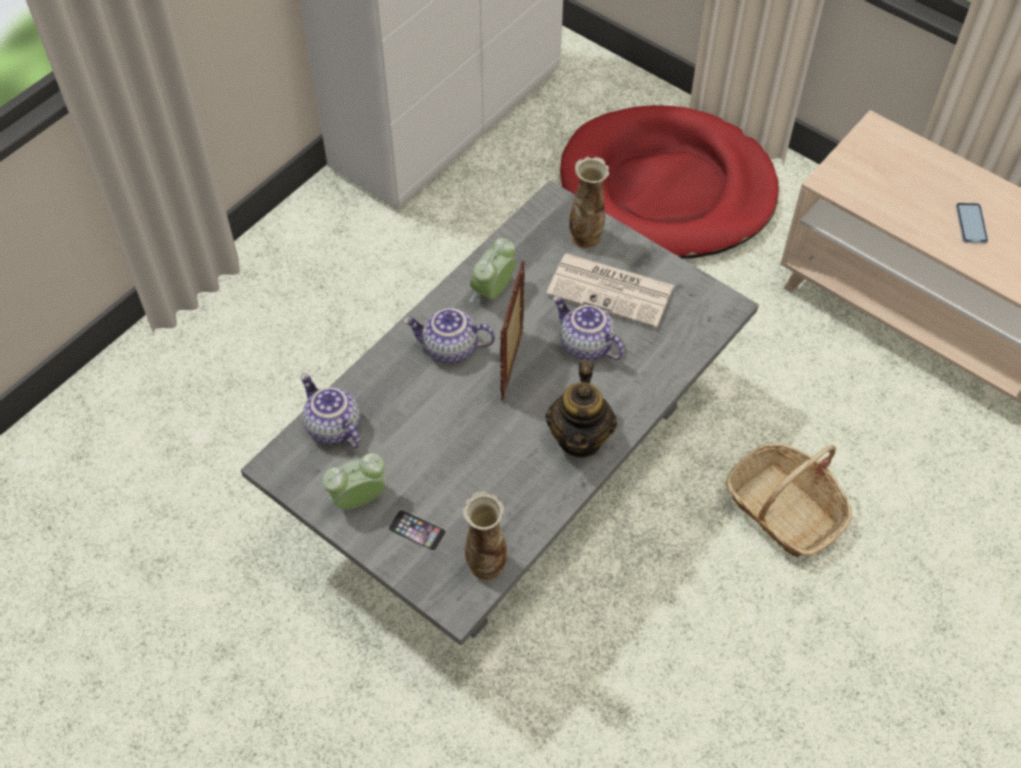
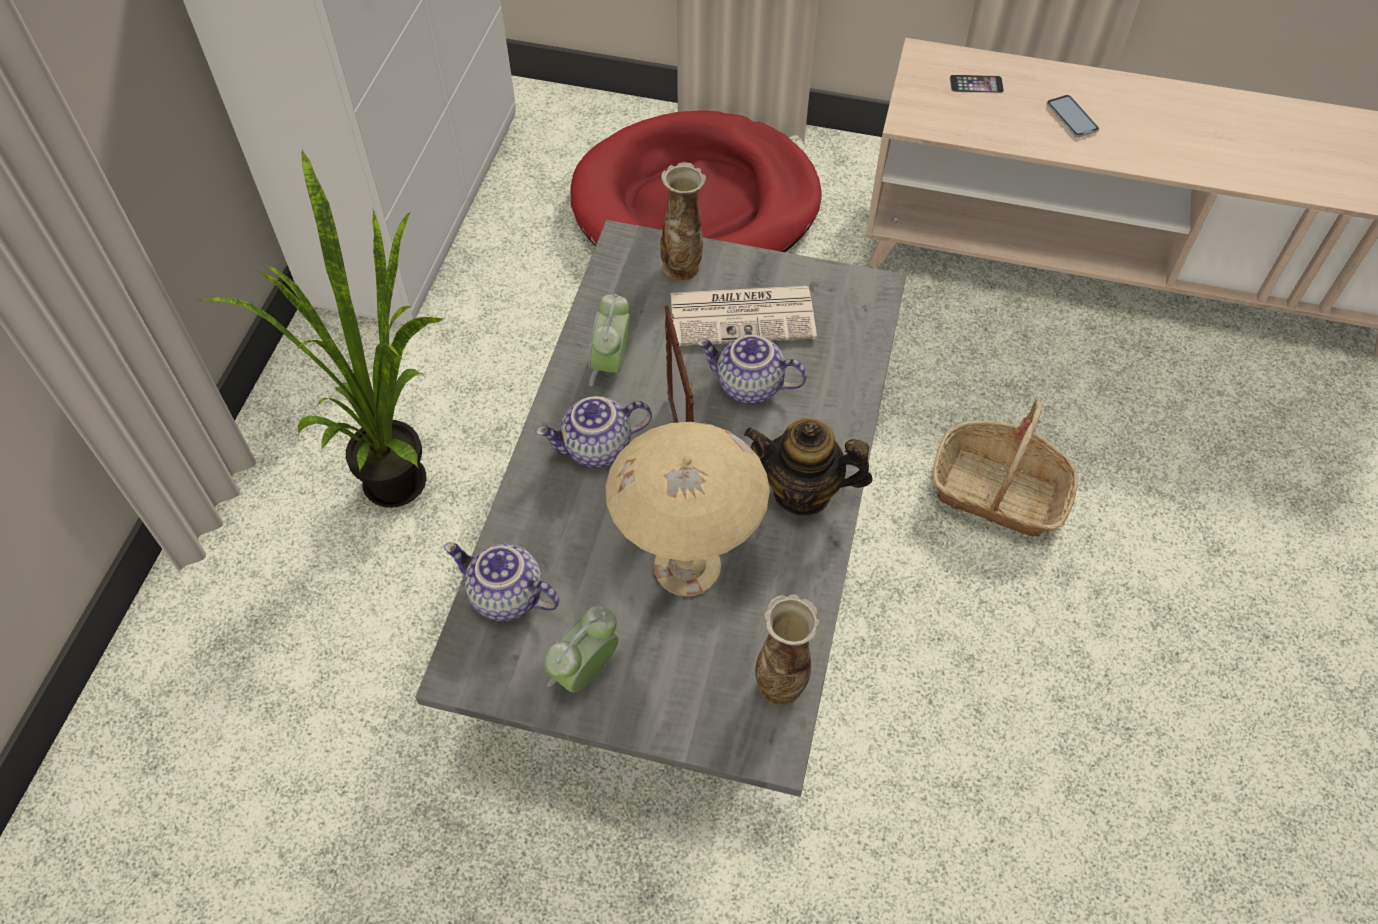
camera: 25 degrees left, 0 degrees up
phone [388,510,446,551] -> phone moved to [950,75,1004,93]
teapot [545,360,617,458] -> teapot turned 120 degrees clockwise [744,418,872,516]
none -> potted plant [195,149,443,508]
none -> beige table lamp [605,422,770,597]

